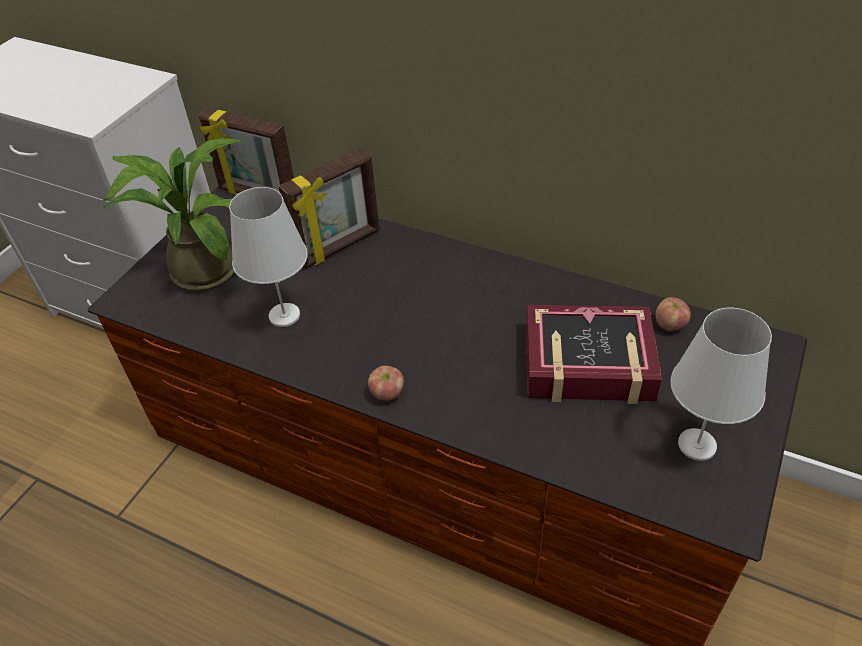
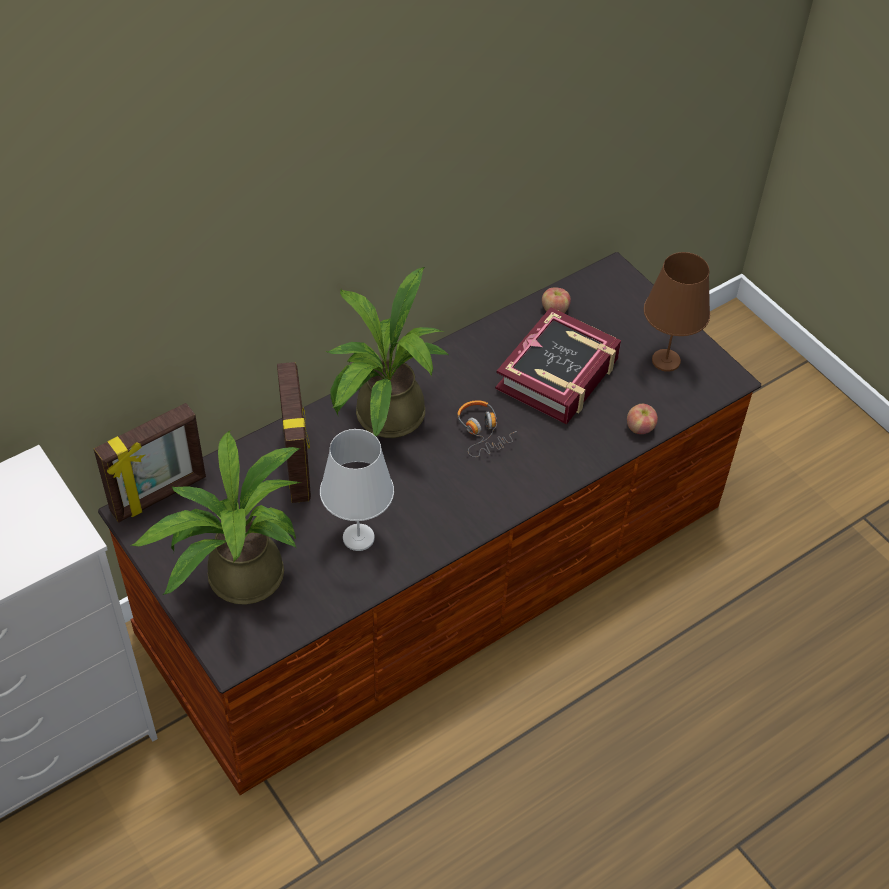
camera: 65 degrees left, 5 degrees up
apple [368,366,404,401] -> apple moved to [627,404,658,434]
white table lamp [670,308,772,461] -> brown table lamp [644,252,710,372]
none -> potted plant [326,267,450,438]
none -> headphones [457,400,517,457]

